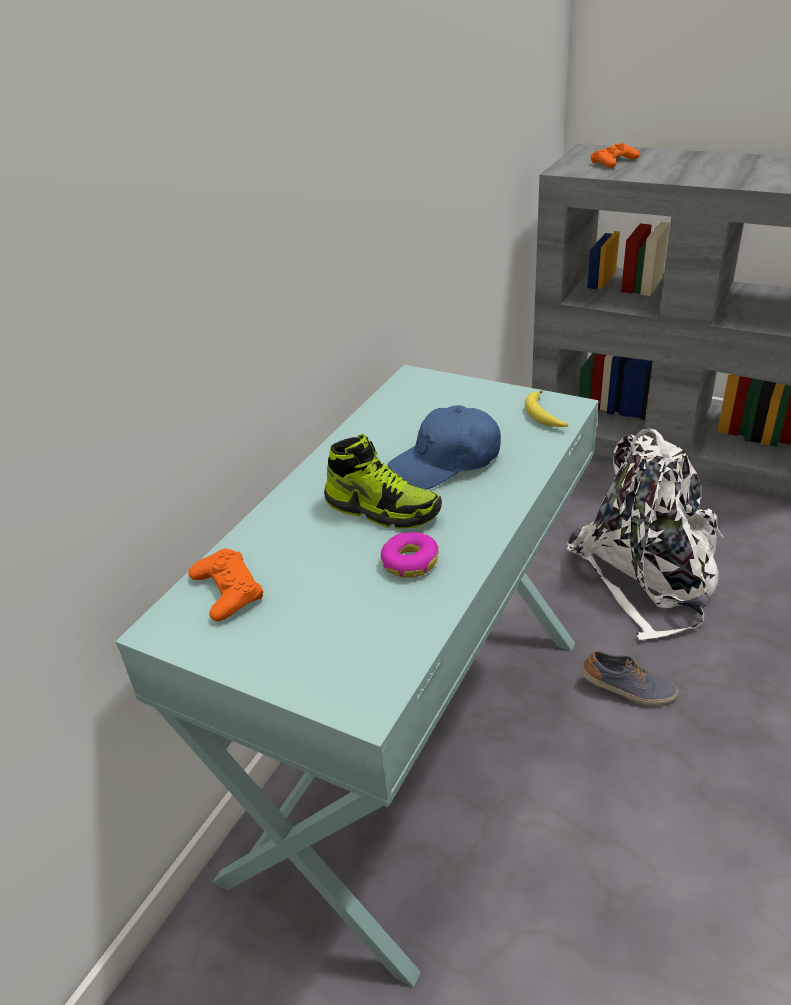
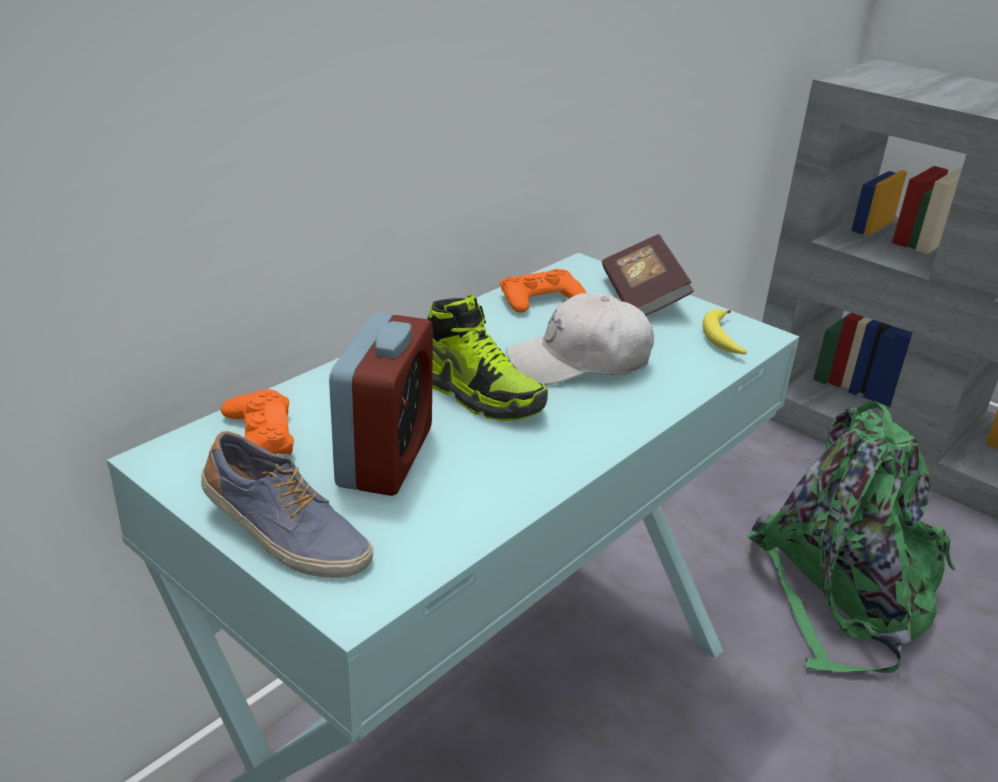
camera: 10 degrees right, 5 degrees down
donut [381,532,439,578] -> none
blue cap [388,405,501,490] -> white cap [506,293,654,385]
white backpack [567,429,724,641] -> green backpack [747,402,955,673]
shoe [582,650,679,707] -> shoe moved to [201,431,373,578]
orange game controller [590,143,640,168] -> orange game controller moved to [500,269,586,313]
none -> alarm clock [329,312,433,496]
none -> book [602,234,694,316]

